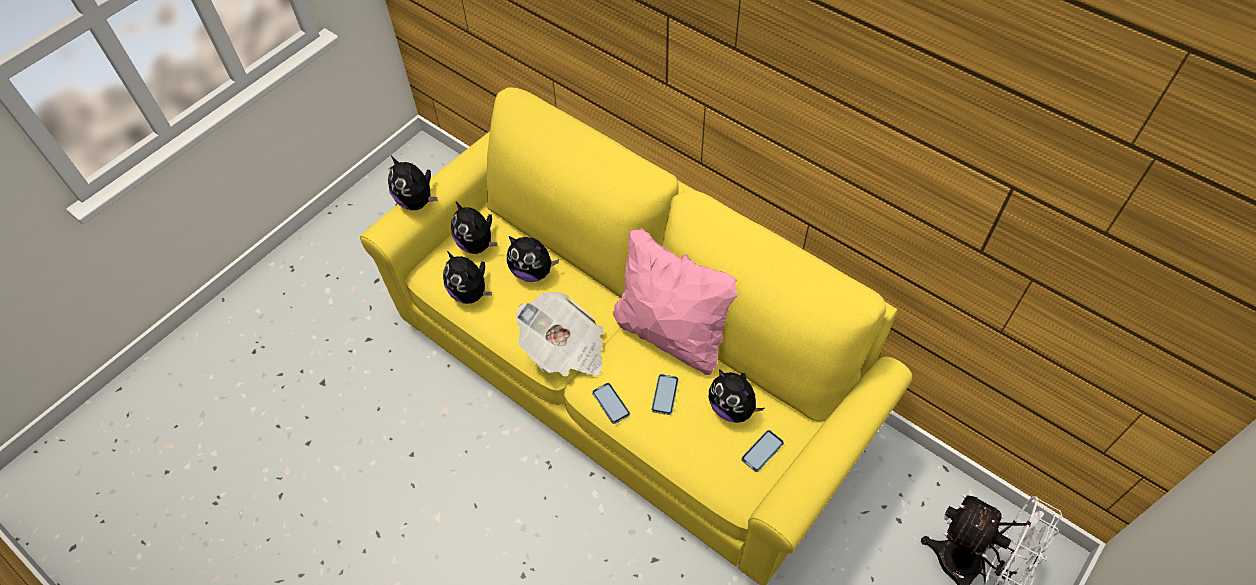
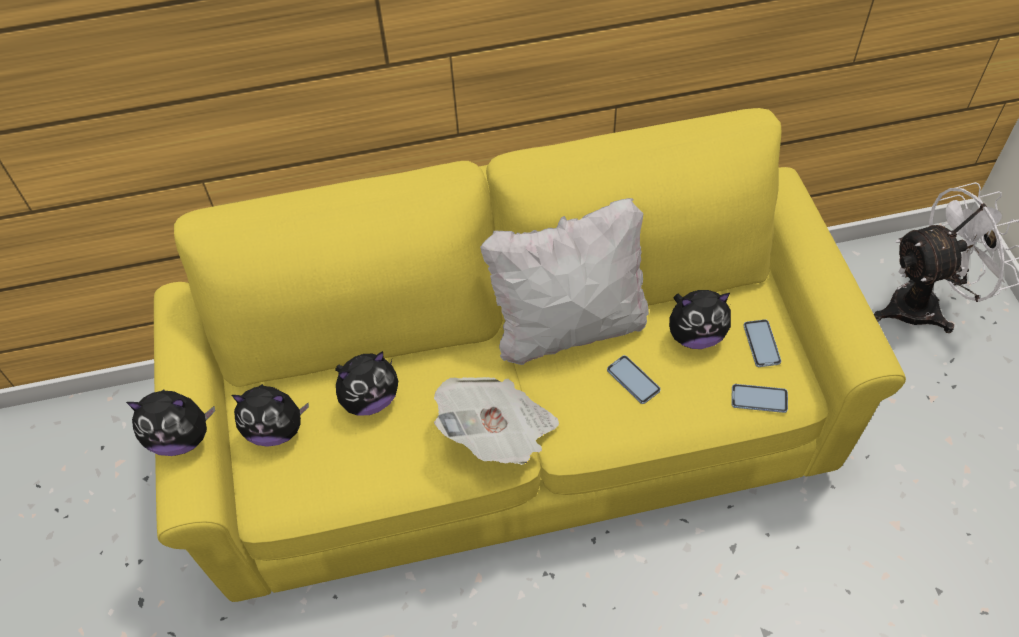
camera: 50 degrees left, 0 degrees up
plush toy [443,251,492,304] -> none
phone [592,383,630,424] -> phone moved to [731,384,788,413]
pink pillow [613,228,738,375] -> white pillow [480,198,649,365]

